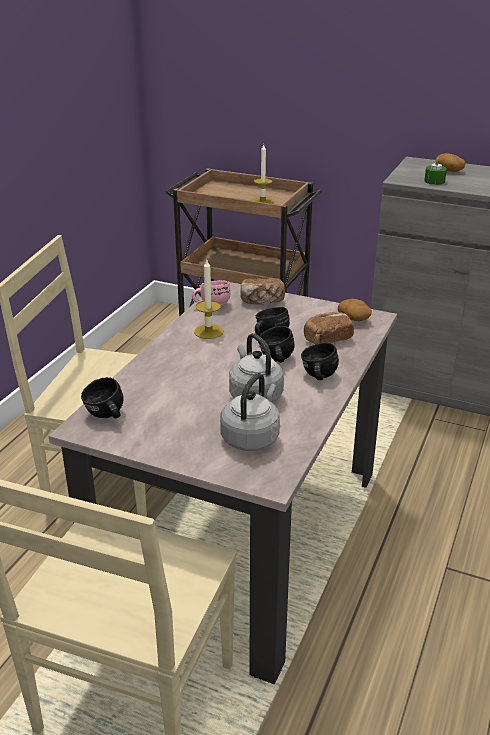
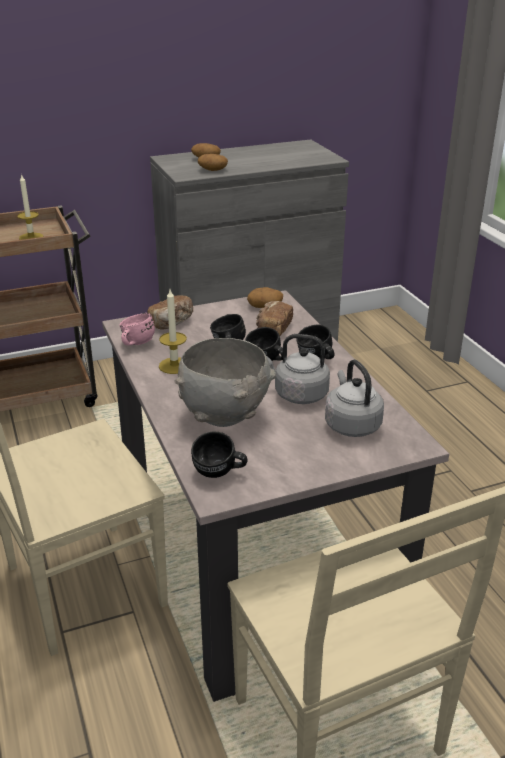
camera: 45 degrees left, 0 degrees up
green candle [424,157,447,185] -> potato [198,154,228,171]
none -> grey bowl [174,338,276,427]

